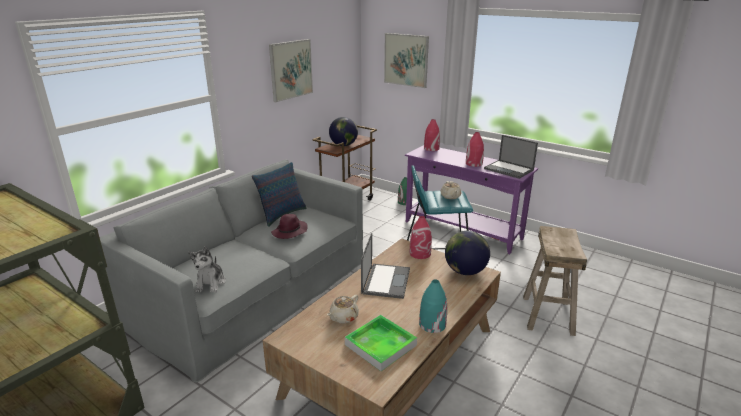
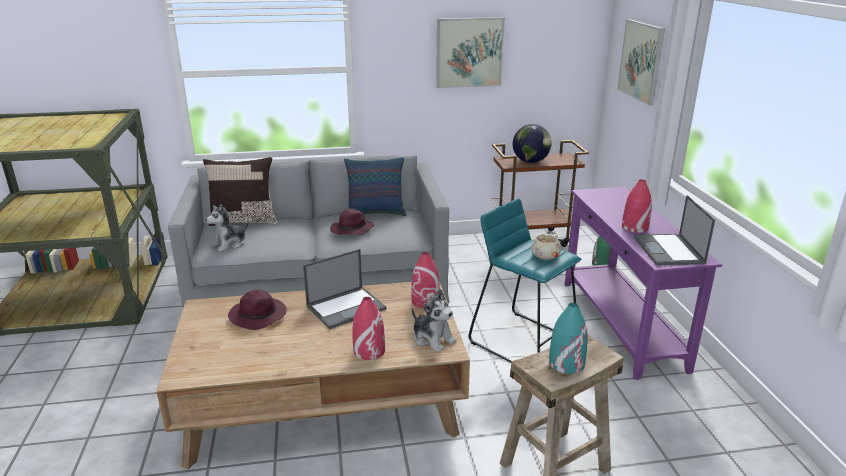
camera: 45 degrees right, 0 degrees up
beige teapot [327,295,359,324] -> purple hat [228,290,287,330]
tray [345,315,417,371] -> none
turquoise vase [419,279,447,333] -> turquoise vase moved to [549,303,588,374]
red vase [424,119,440,151] -> red vase moved to [353,297,385,360]
globe [445,231,490,275] -> plush toy [412,289,457,352]
none -> pillow [203,157,277,226]

